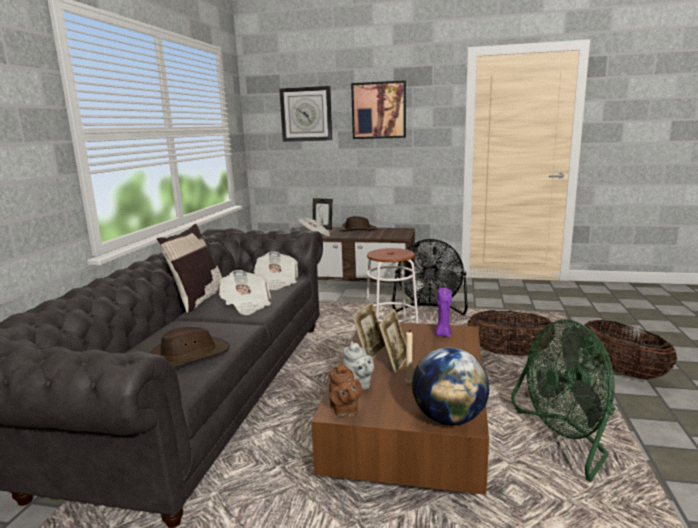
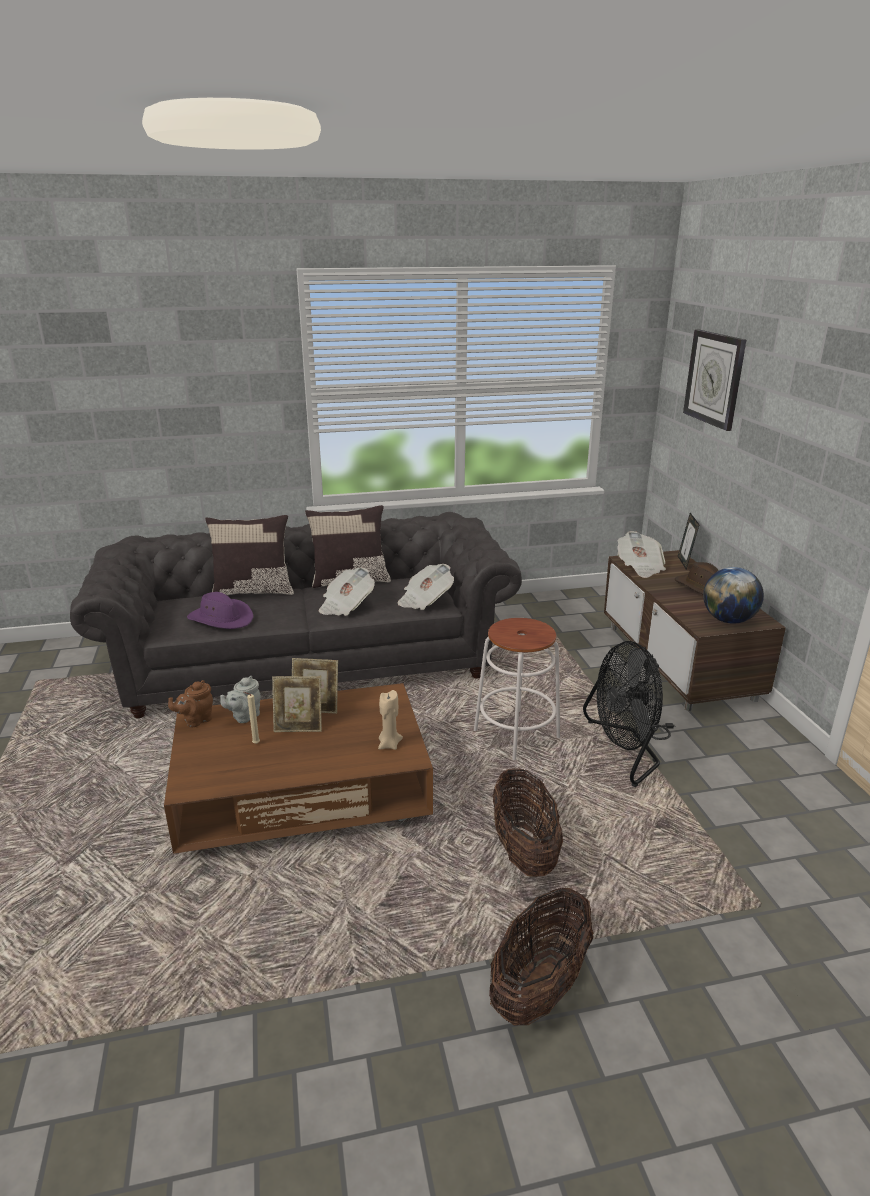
camera: 65 degrees right, 10 degrees up
brown hat [150,327,230,368] -> purple hat [187,592,253,629]
picture [351,80,406,139] -> none
globe [412,347,489,425] -> globe moved to [703,567,764,624]
purple candle [435,287,452,337] -> beige candle [378,690,403,750]
green fan [511,320,616,482] -> none
none -> pillow [205,515,294,595]

